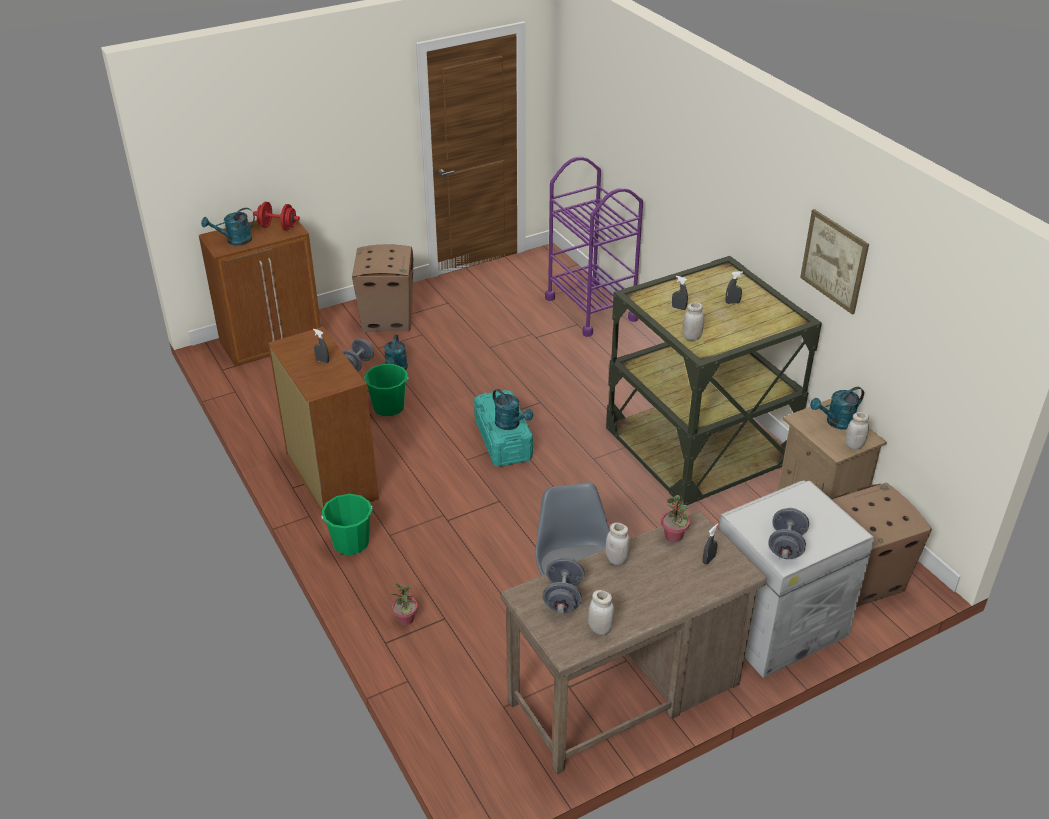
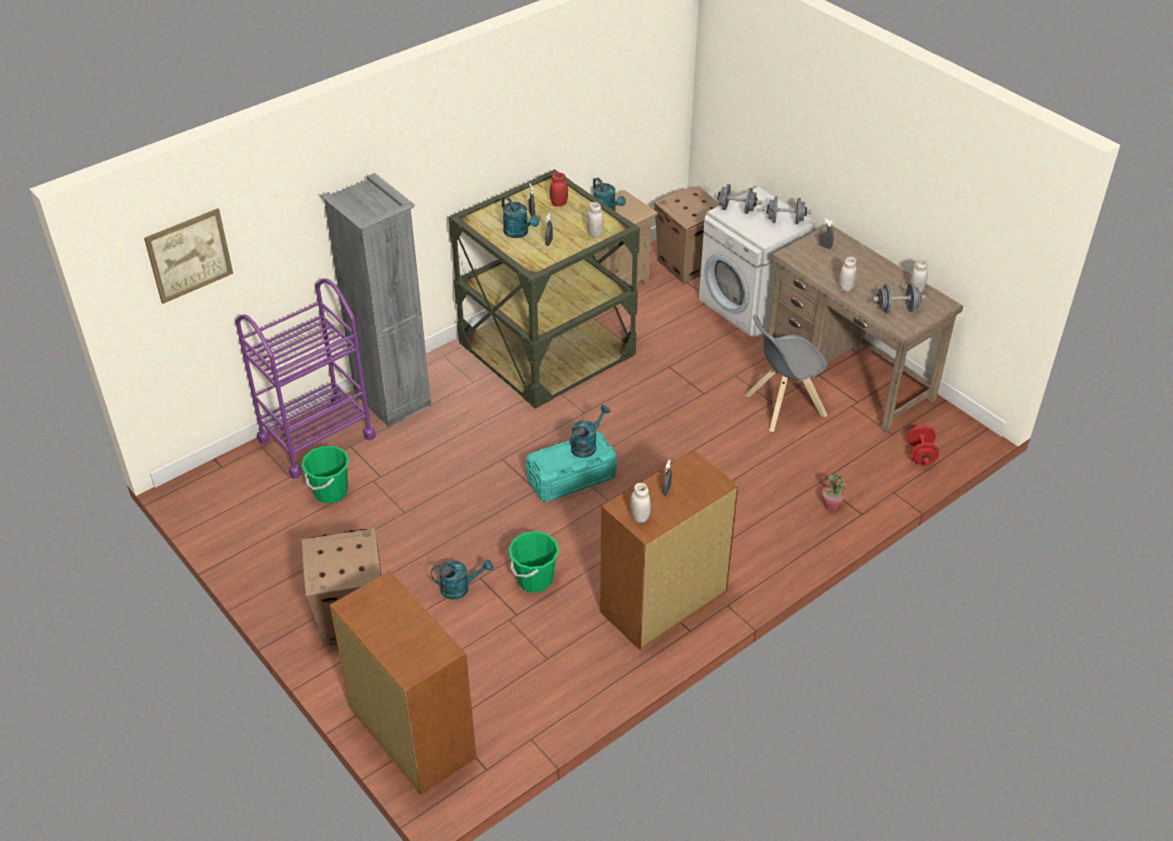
camera: 100 degrees left, 5 degrees up
turquoise watering can [201,208,255,246] -> turquoise watering can moved to [502,196,539,238]
red dumbbell [253,202,300,230] -> red dumbbell moved to [907,425,939,465]
green bucket [321,494,373,555] -> green bucket moved to [301,446,349,503]
grey dumbbell [342,339,374,372] -> grey dumbbell moved to [714,184,762,214]
potted plant [661,495,690,543] -> none
picture [800,209,869,315] -> picture moved to [144,208,233,304]
white jar [845,412,869,449] -> white jar moved to [630,483,651,523]
none -> grey cabinet [320,173,431,427]
none -> red jar [550,173,568,206]

